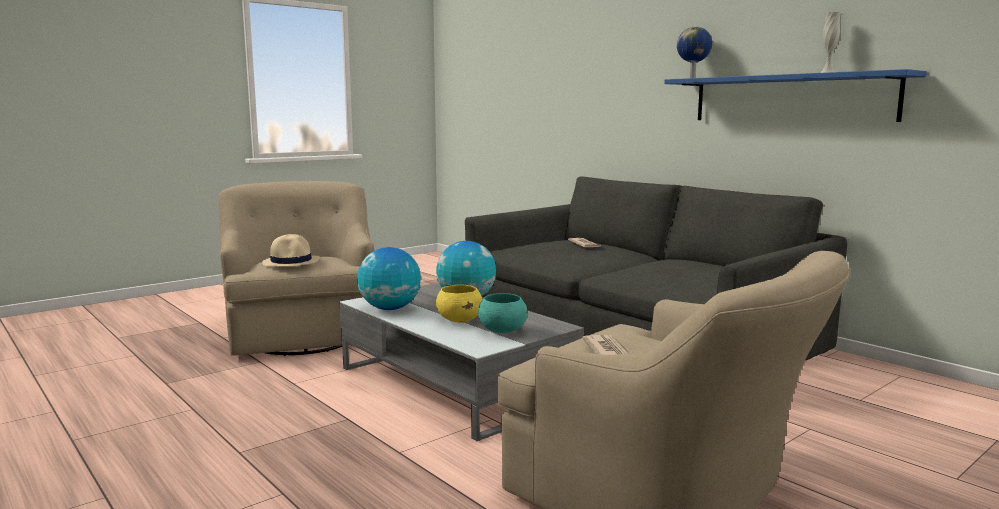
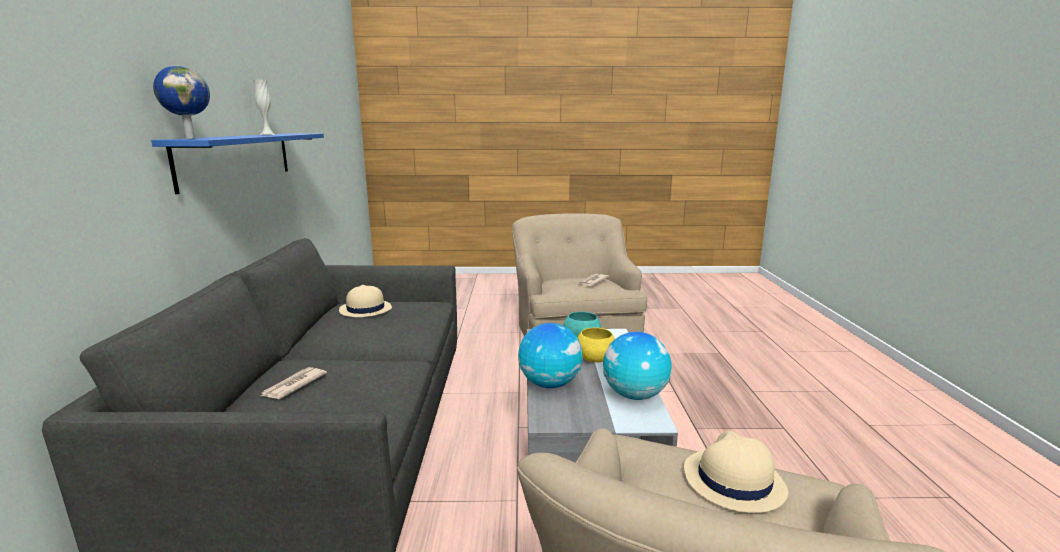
camera: 140 degrees left, 5 degrees up
none -> beige hat [339,285,392,317]

